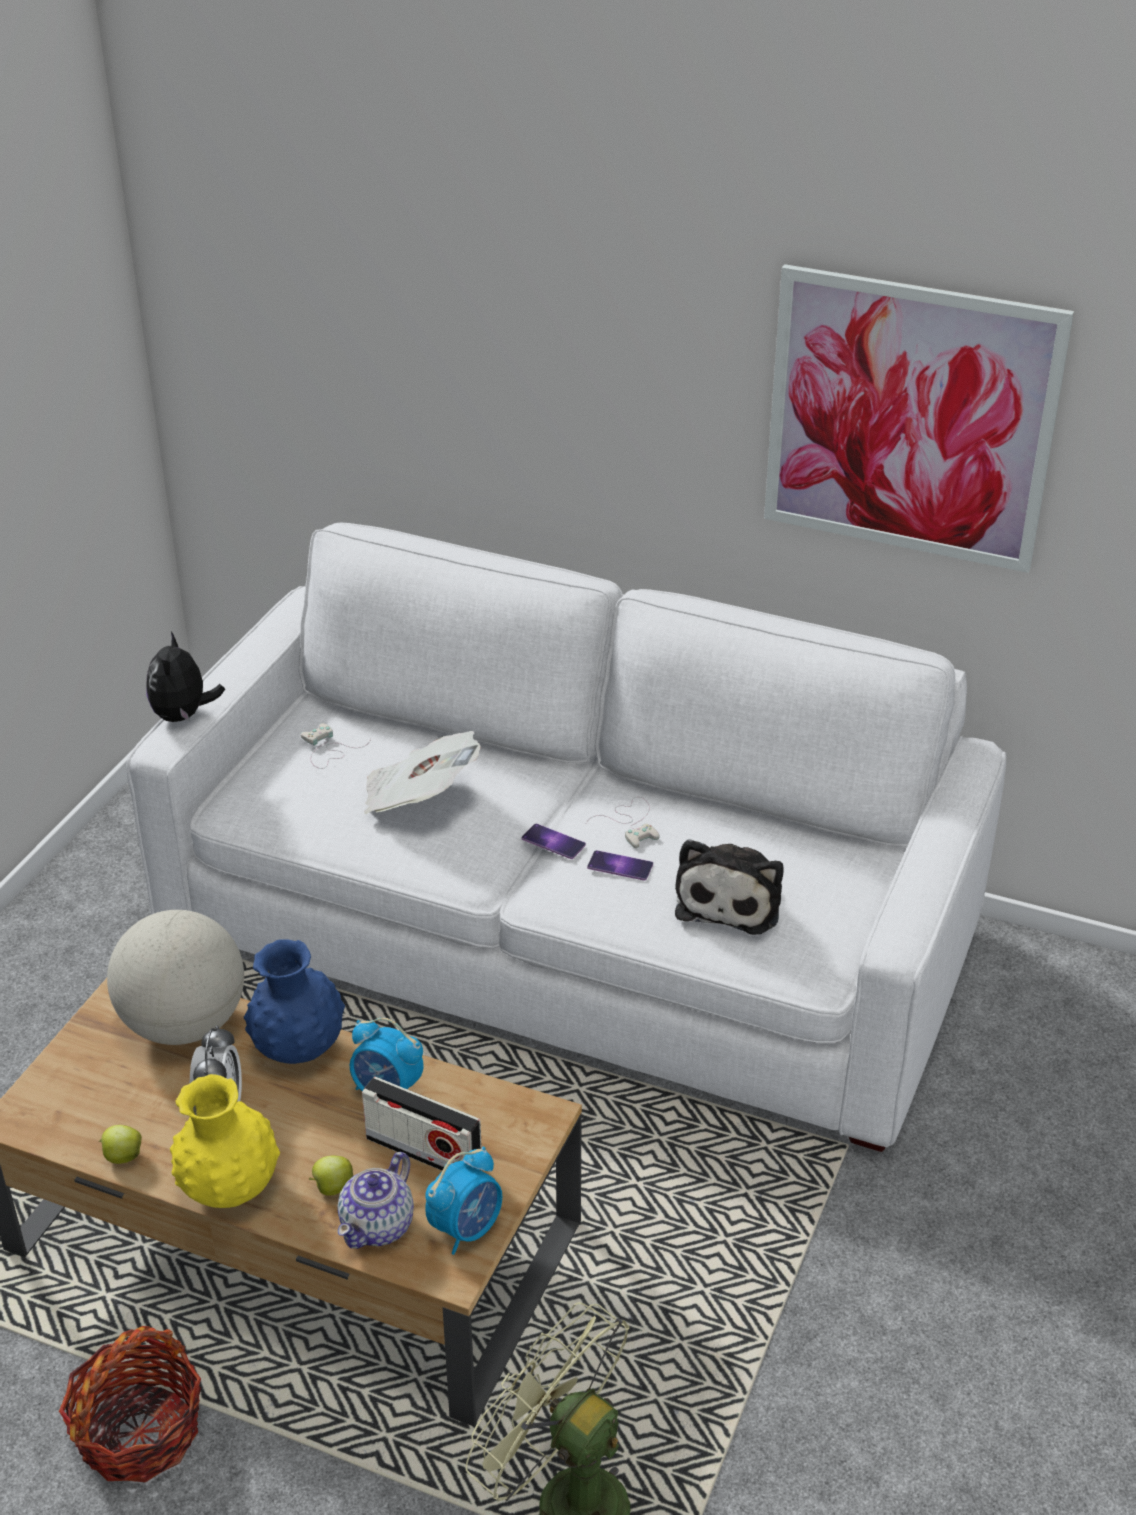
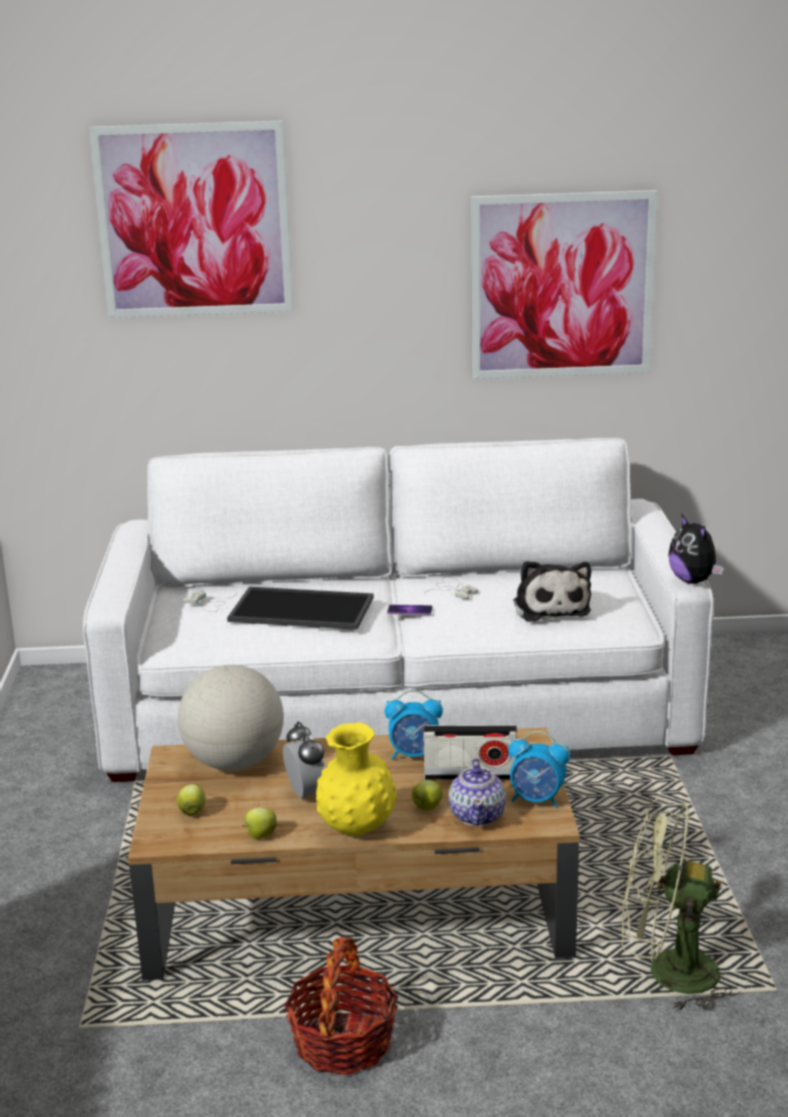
camera: 25 degrees left, 15 degrees down
plush toy [146,631,225,722] -> plush toy moved to [668,513,723,584]
blue vase [244,939,345,1064] -> none
newspaper [364,731,480,814] -> tray [227,587,374,630]
alarm clock [425,1147,502,1255] -> alarm clock turned 90 degrees clockwise [508,731,570,808]
phone [587,850,653,881] -> none
none -> picture [89,121,293,318]
none -> apple [177,784,206,816]

